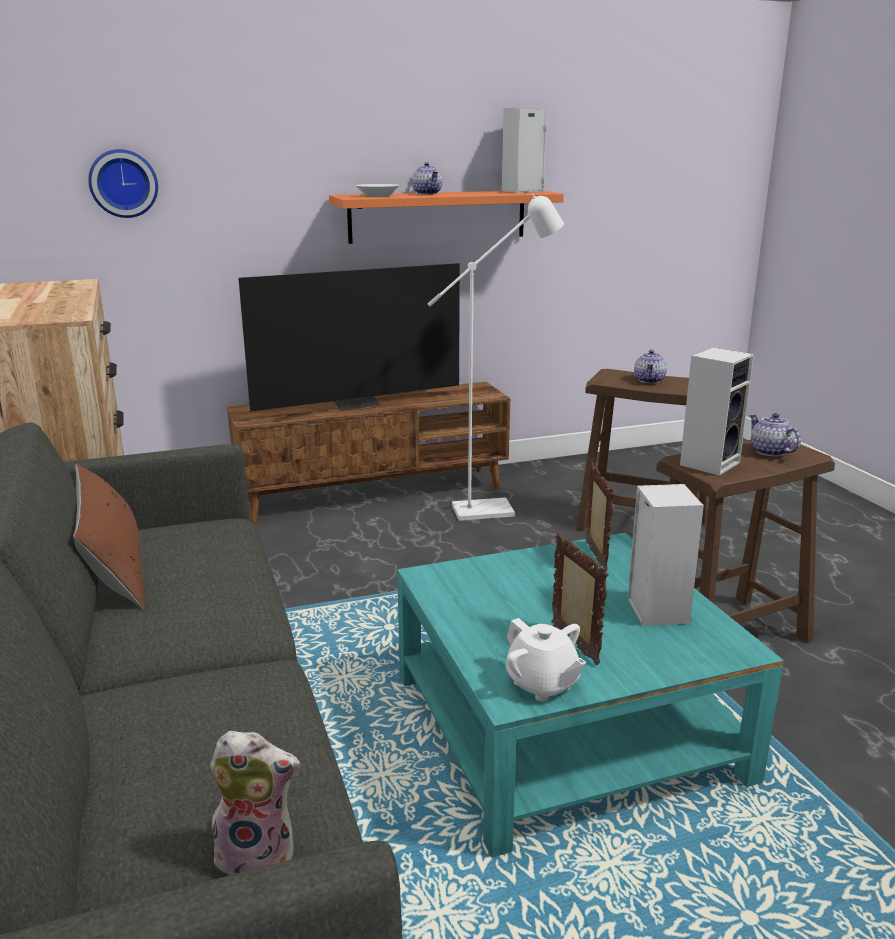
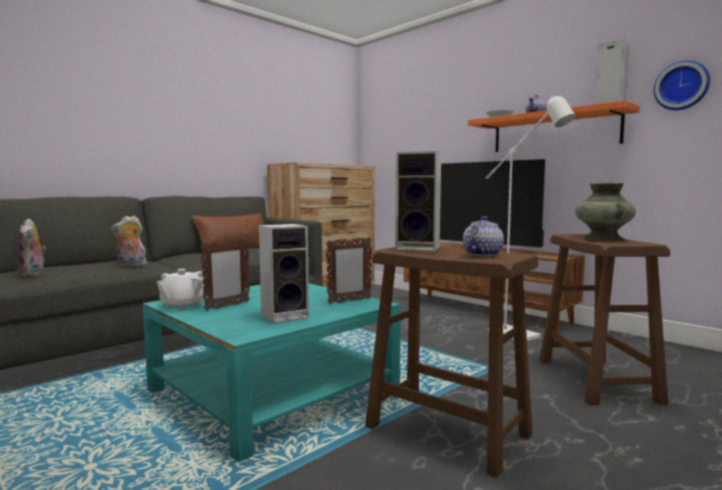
camera: 65 degrees right, 15 degrees down
wall clock [88,149,158,218] -> wall clock moved to [654,60,710,110]
teapot [634,350,667,383] -> turquoise vase [575,181,636,241]
none -> plush toy [111,216,148,267]

